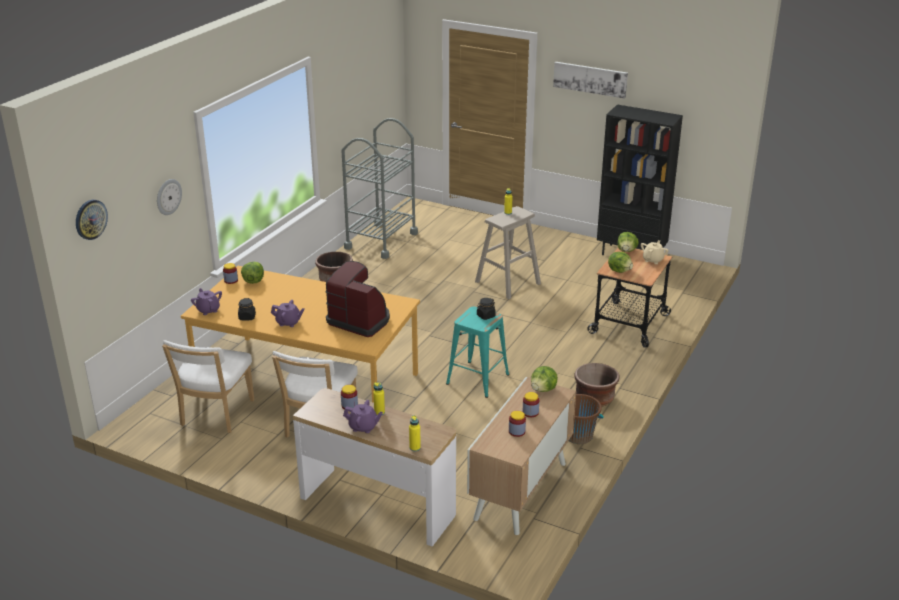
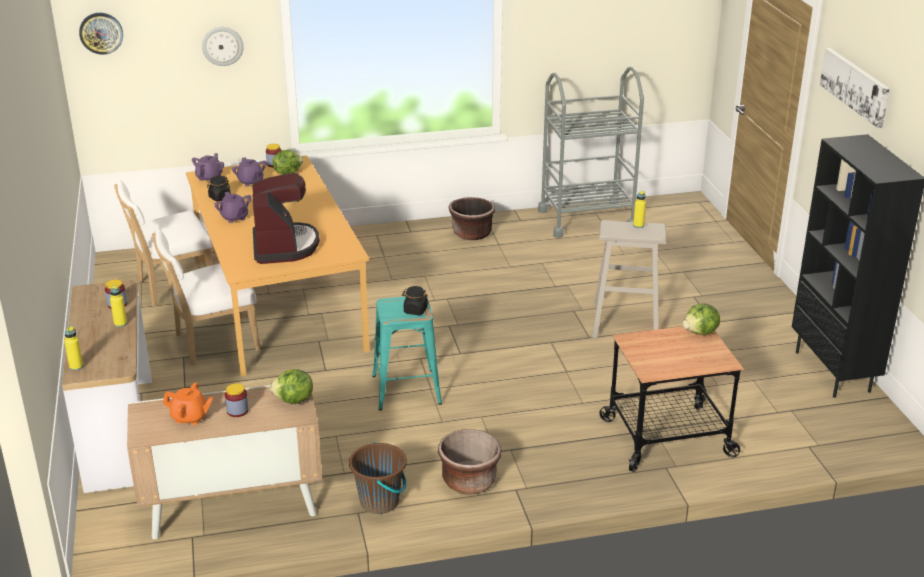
camera: 50 degrees right, 0 degrees up
purple teapot [343,400,383,433] -> purple teapot moved to [232,157,267,187]
jar [509,411,526,437] -> orange teapot [163,382,214,425]
lettuce [608,252,633,273] -> none
beige teapot [641,240,669,264] -> none

